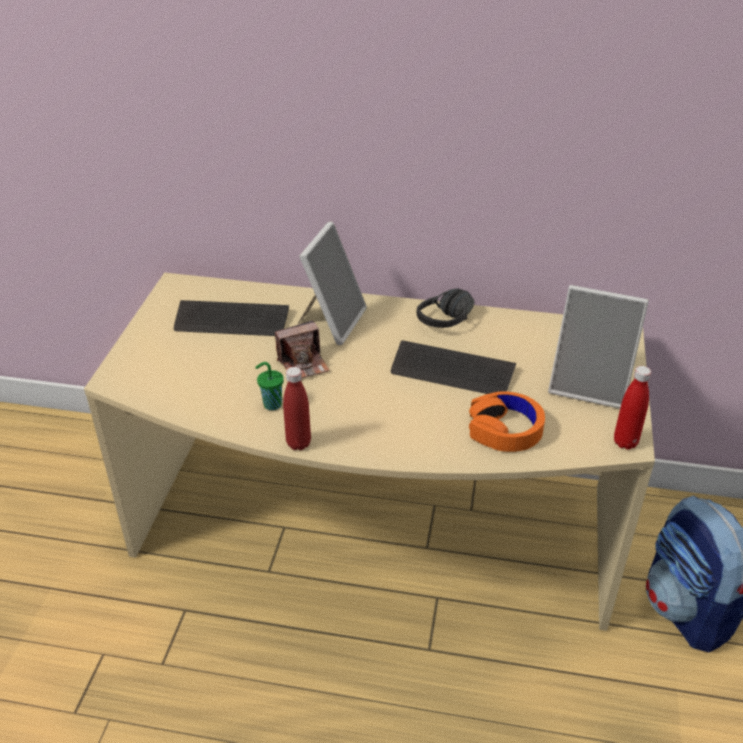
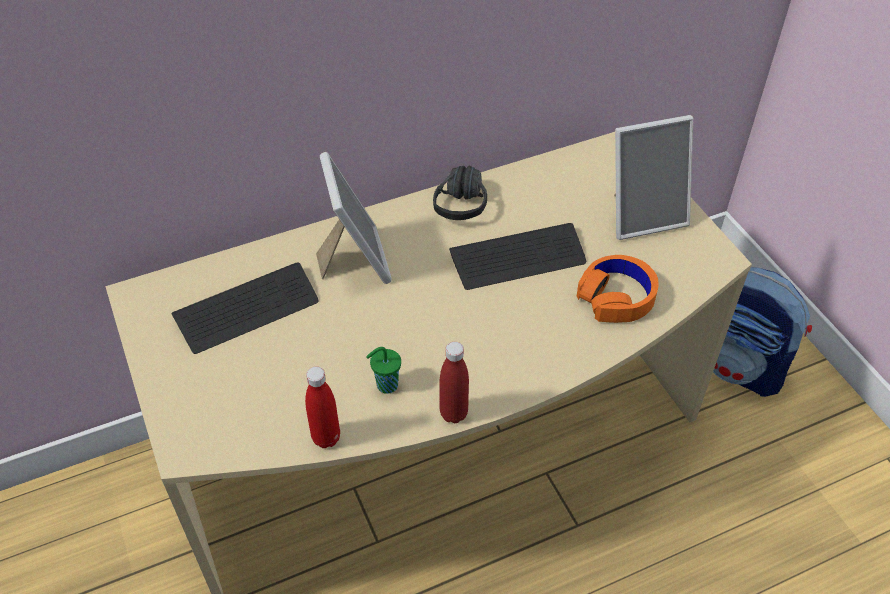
camera: 35 degrees left, 10 degrees up
camera [275,320,330,378] -> none
red bottle [614,366,651,450] -> red bottle moved to [305,367,340,448]

